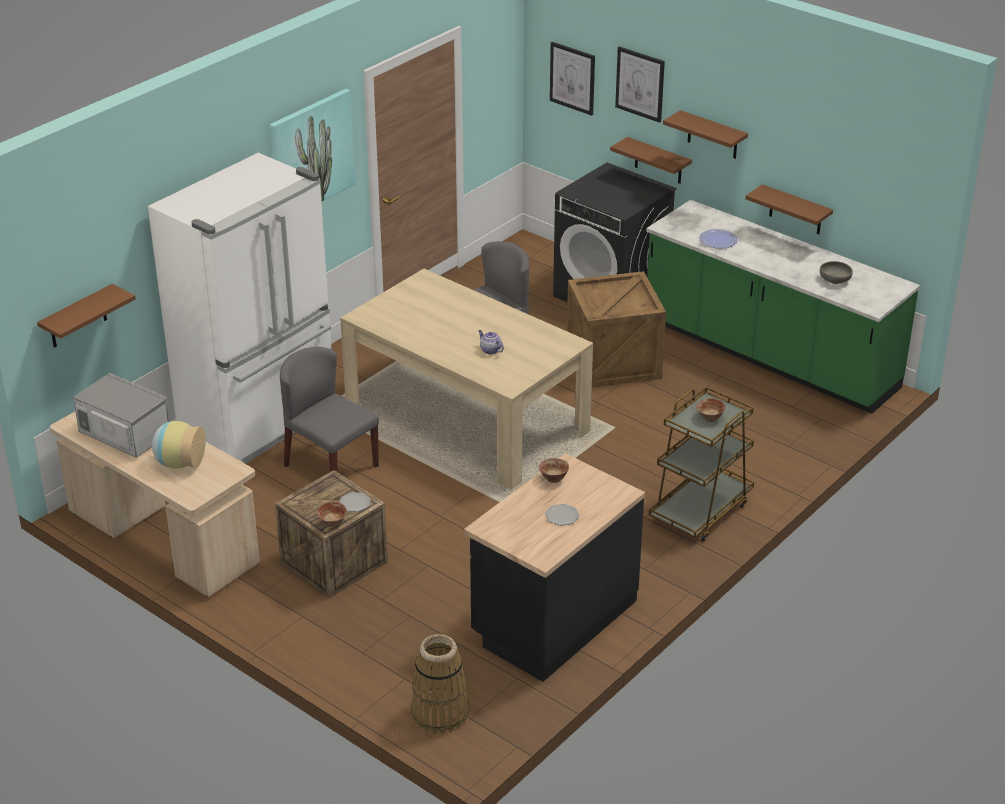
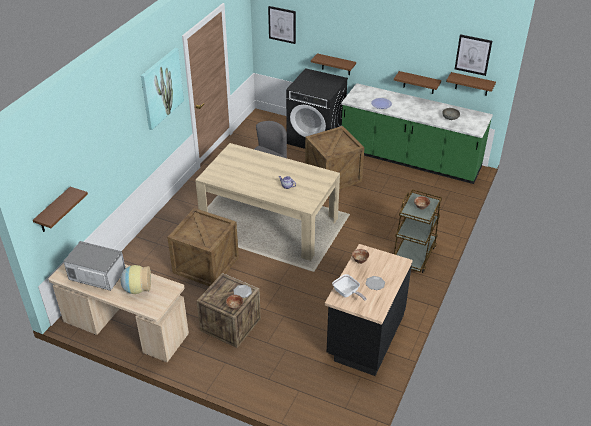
camera: 15 degrees left, 5 degrees up
white fridge [148,153,332,464] -> none
grey chair [280,347,379,472] -> crate [167,208,239,287]
basket [411,634,469,734] -> none
picture [615,46,665,123] -> picture moved to [455,34,492,76]
brown shelf [663,110,748,159] -> brown shelf moved to [446,72,496,96]
none -> frying pan [332,274,367,301]

